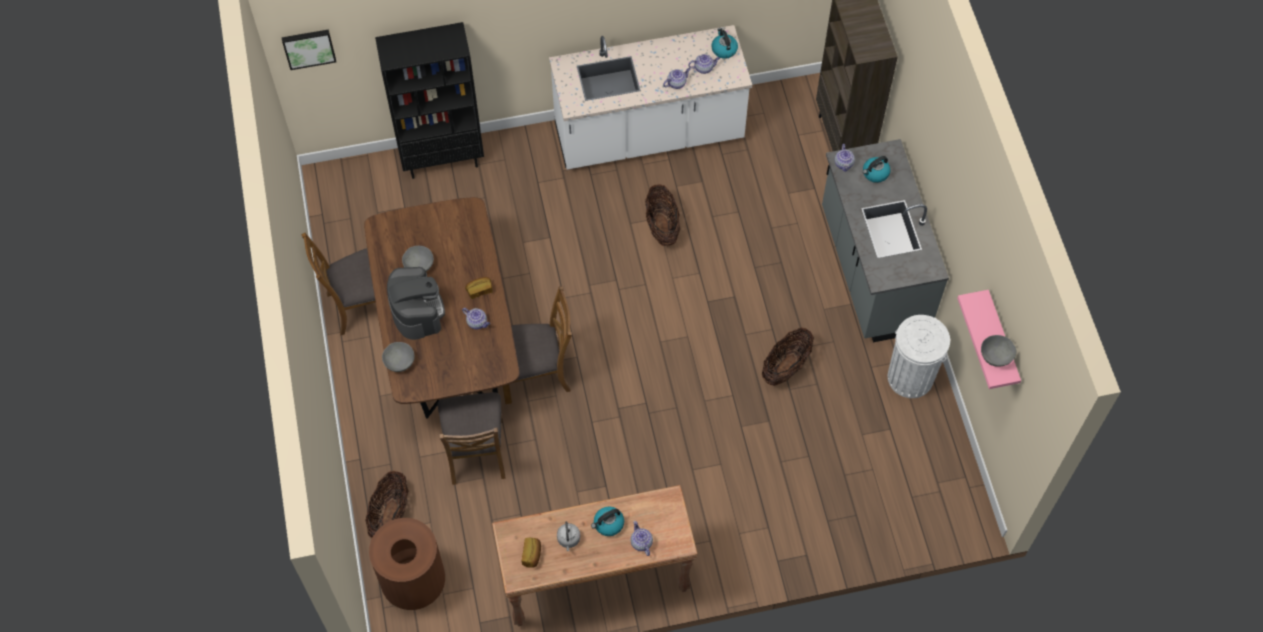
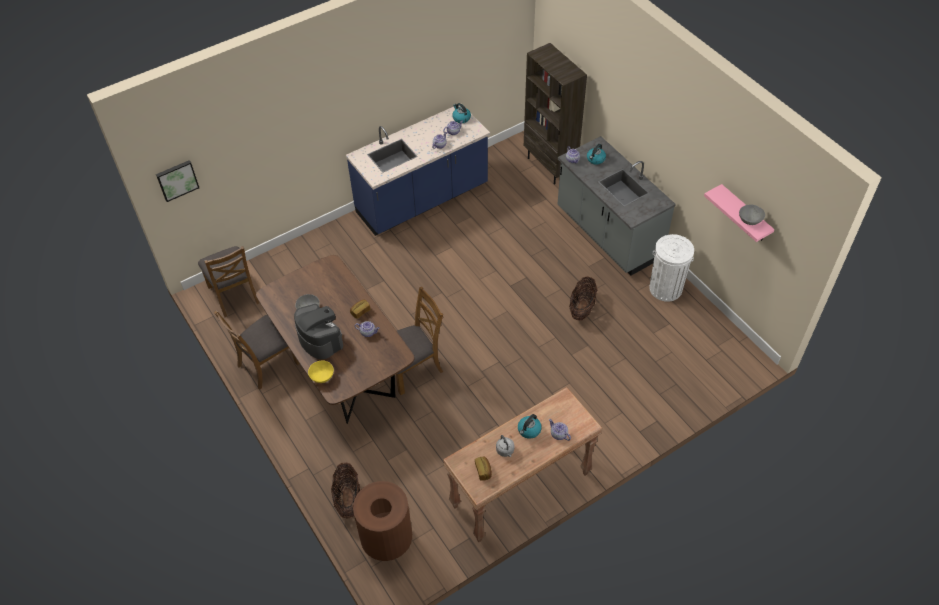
camera: 20 degrees left, 10 degrees down
black bookcase [375,22,484,179] -> none
grey bowl [382,342,414,372] -> yellow bowl [308,361,334,383]
brown chair [438,392,506,485] -> brown chair moved to [198,246,259,317]
white counter [549,25,752,170] -> blue counter [346,106,490,236]
basket [645,184,680,246] -> none

